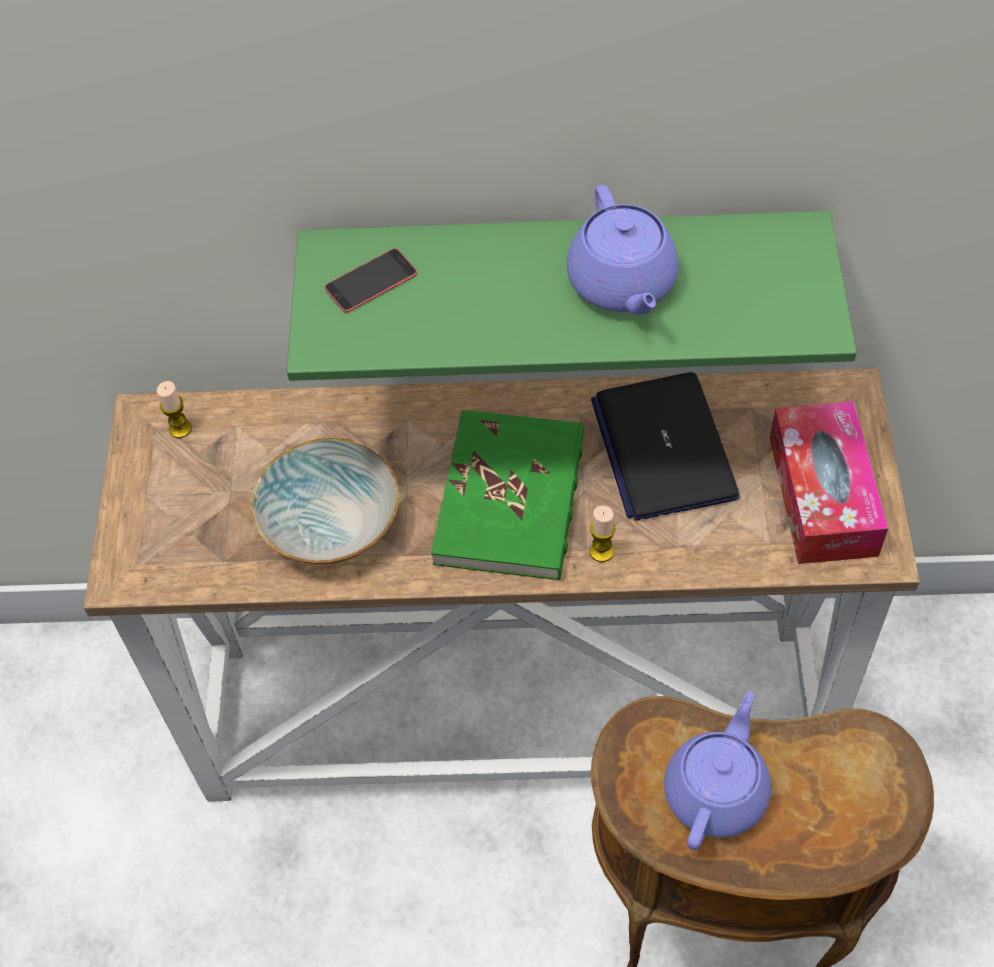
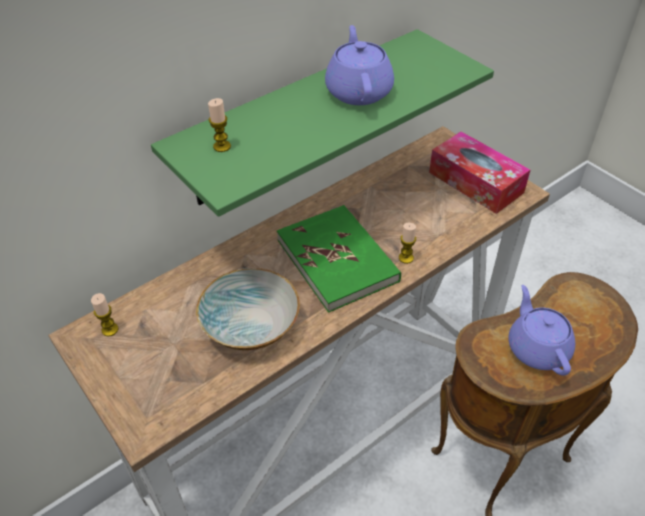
camera: 40 degrees left, 10 degrees down
phone [325,248,417,313] -> candle [208,98,231,152]
purple teapot [567,185,679,315] -> purple teapot turned 135 degrees counterclockwise [325,25,394,105]
laptop [591,372,740,521] -> none

